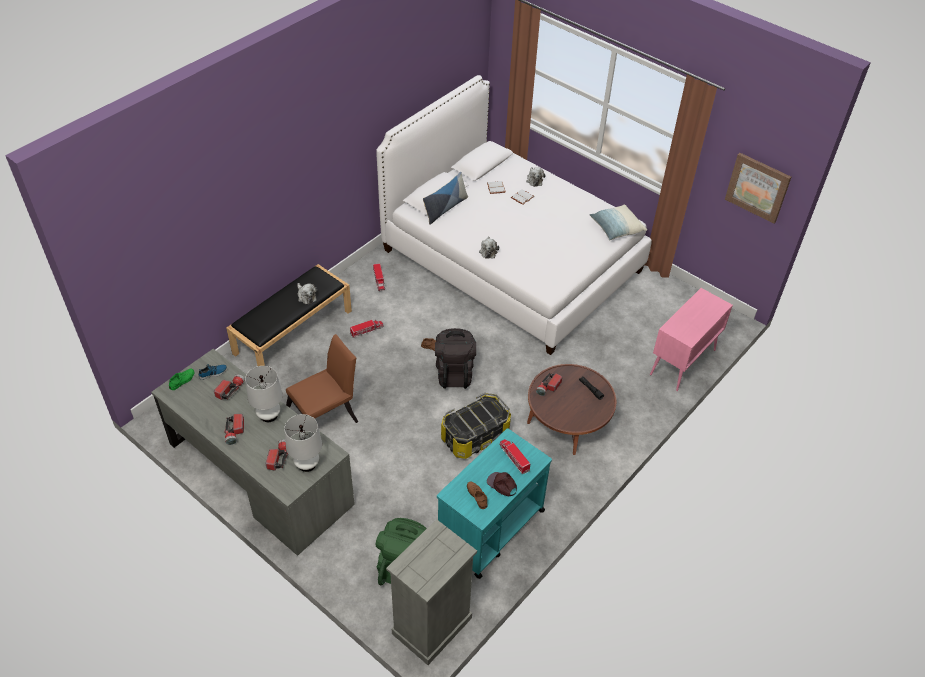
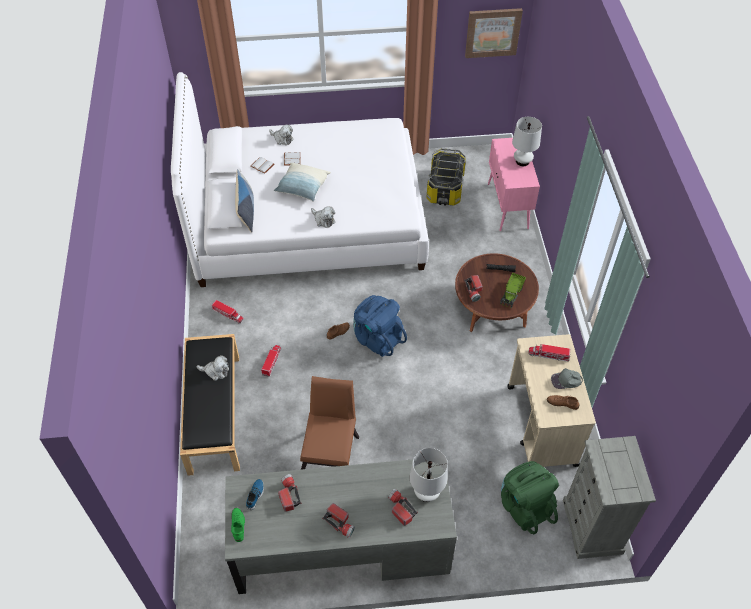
camera: 45 degrees left, 5 degrees up
white table lamp [245,366,283,422] -> white table lamp moved to [512,117,542,166]
black backpack [435,328,476,389] -> blue backpack [353,295,407,357]
turquoise cart [437,428,552,579] -> beige cart [507,334,596,467]
storage box [441,393,511,459] -> storage box moved to [426,148,466,206]
brown cap [487,472,517,496] -> grey cap [551,368,583,389]
pillow [589,204,647,240] -> pillow moved to [274,163,331,202]
none -> toy truck [500,273,526,308]

